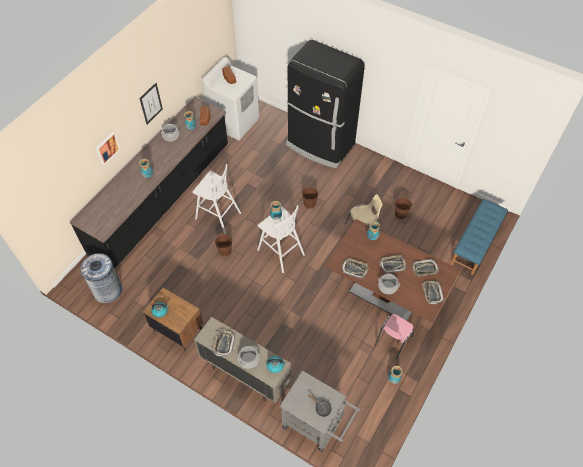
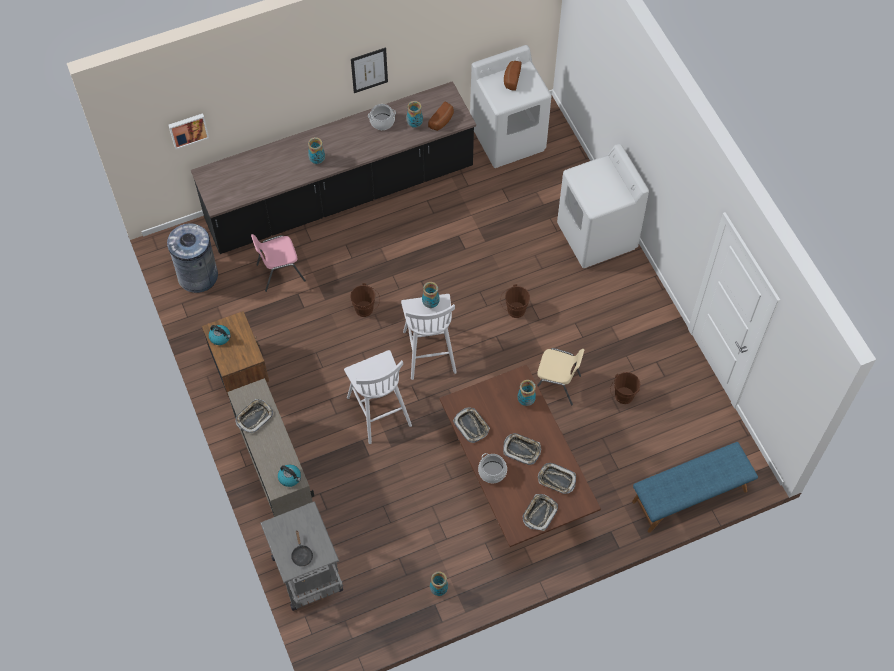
camera: 35 degrees right, 5 degrees up
picture [96,132,121,165] -> picture moved to [168,113,209,149]
white stool [192,164,241,234] -> white stool moved to [344,350,412,444]
cooking pot [238,346,260,369] -> none
black fridge [286,40,365,168] -> white washing machine [557,143,649,268]
pink chair [374,314,414,360] -> pink chair moved to [251,234,306,292]

